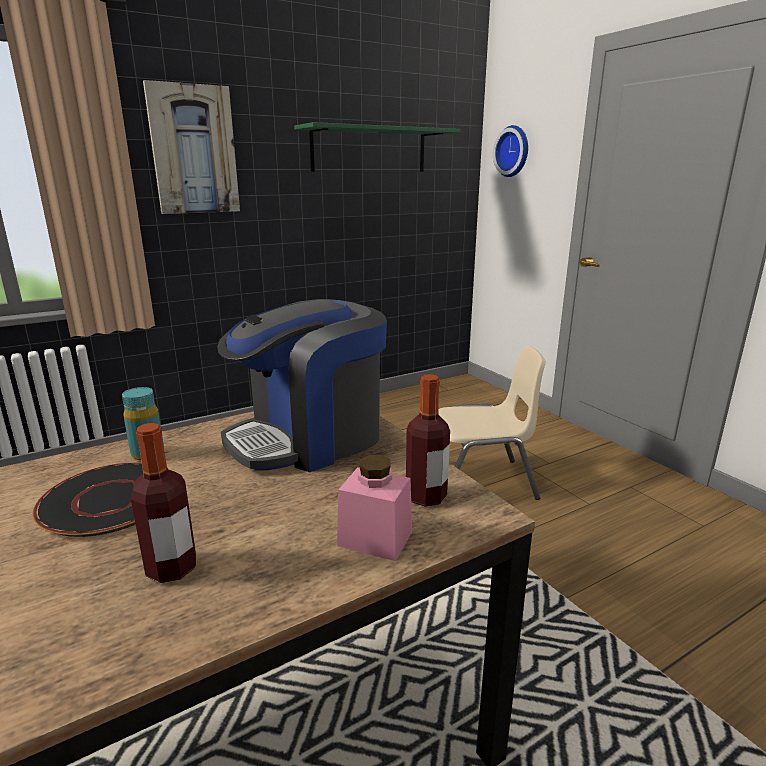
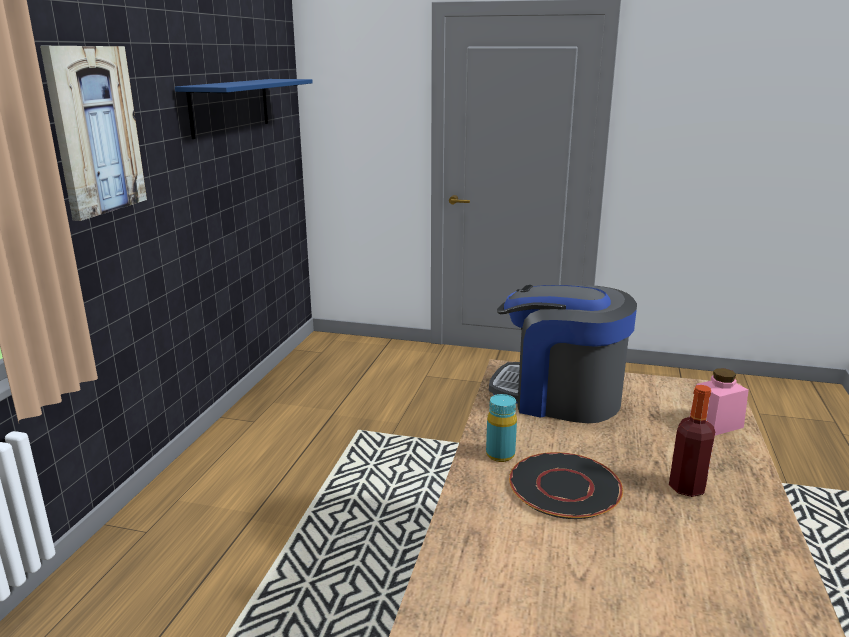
camera: 45 degrees left, 0 degrees up
coffee machine [217,299,387,472] -> coffee machine turned 105 degrees clockwise [489,285,637,423]
green shelf [294,122,461,172] -> blue shelf [175,79,313,139]
bottle [406,374,450,507] -> none
beige chair [438,346,546,500] -> none
wall clock [493,125,528,177] -> none

